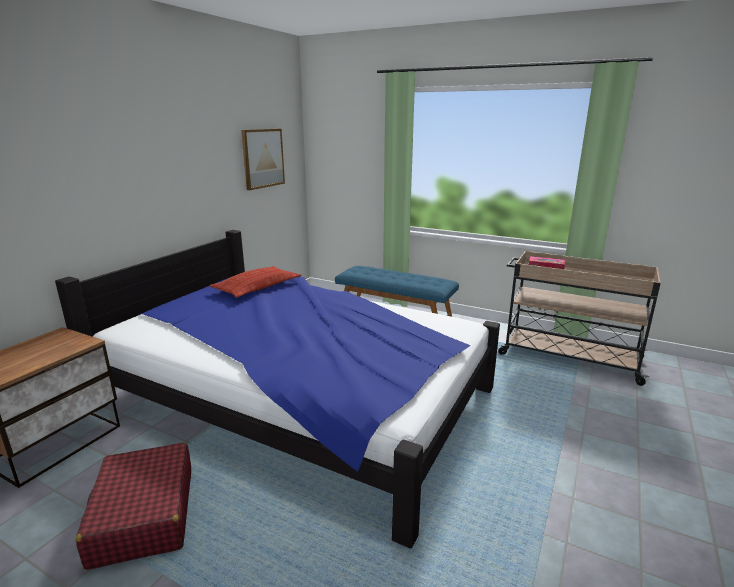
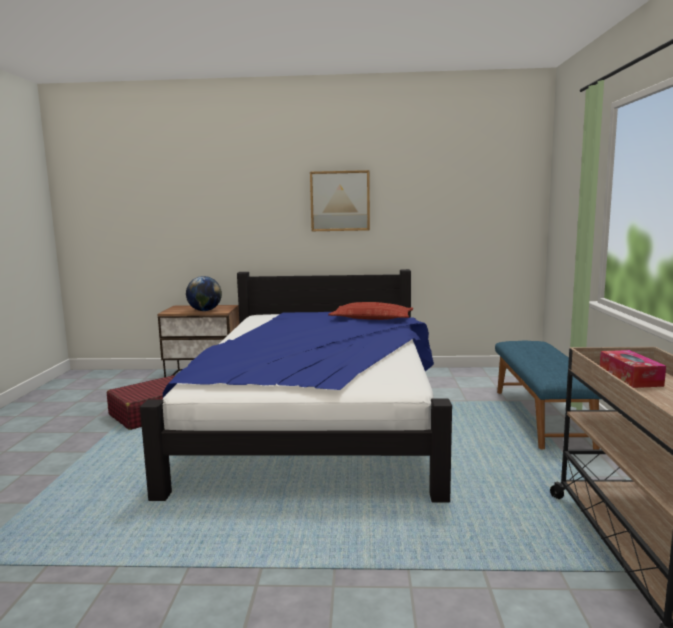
camera: 65 degrees right, 10 degrees down
picture [241,129,285,190] -> picture moved to [310,170,370,231]
none -> globe [186,276,222,311]

